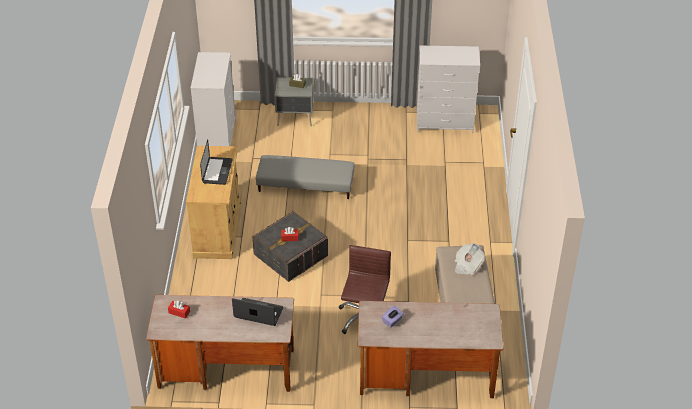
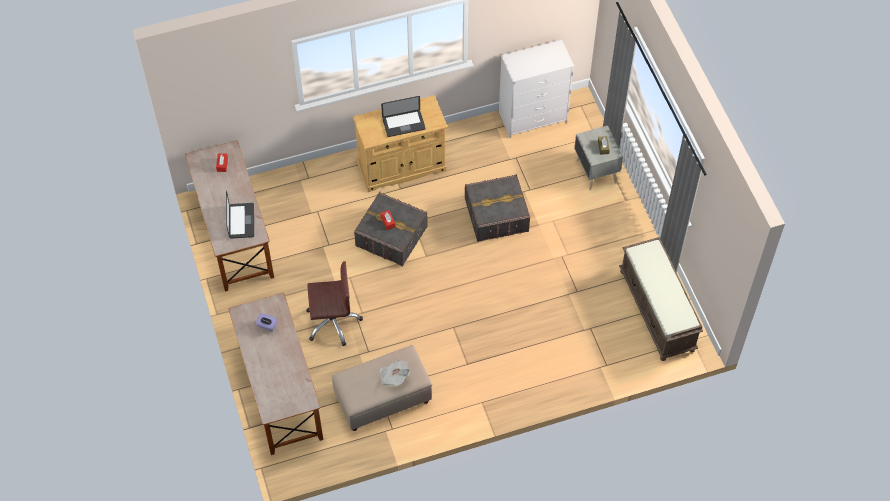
camera: 70 degrees right, 15 degrees up
grey ottoman [256,155,354,199] -> grey storage box [465,174,530,242]
white dresser [417,46,480,133] -> brown bench [619,237,703,361]

